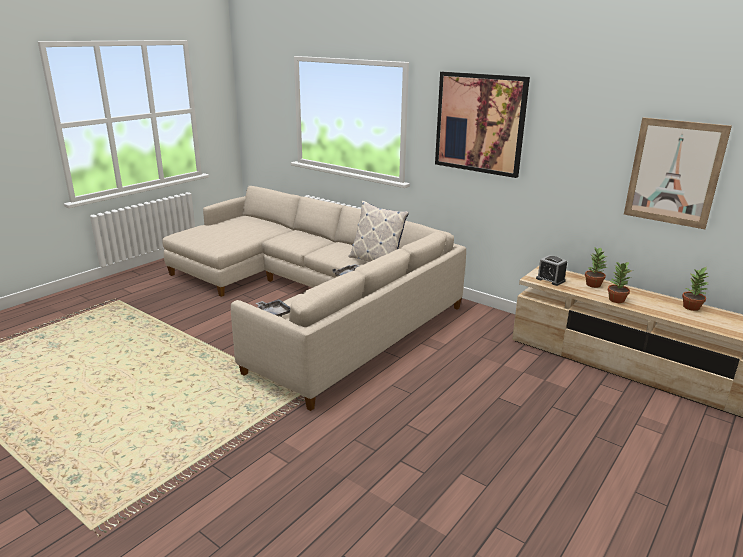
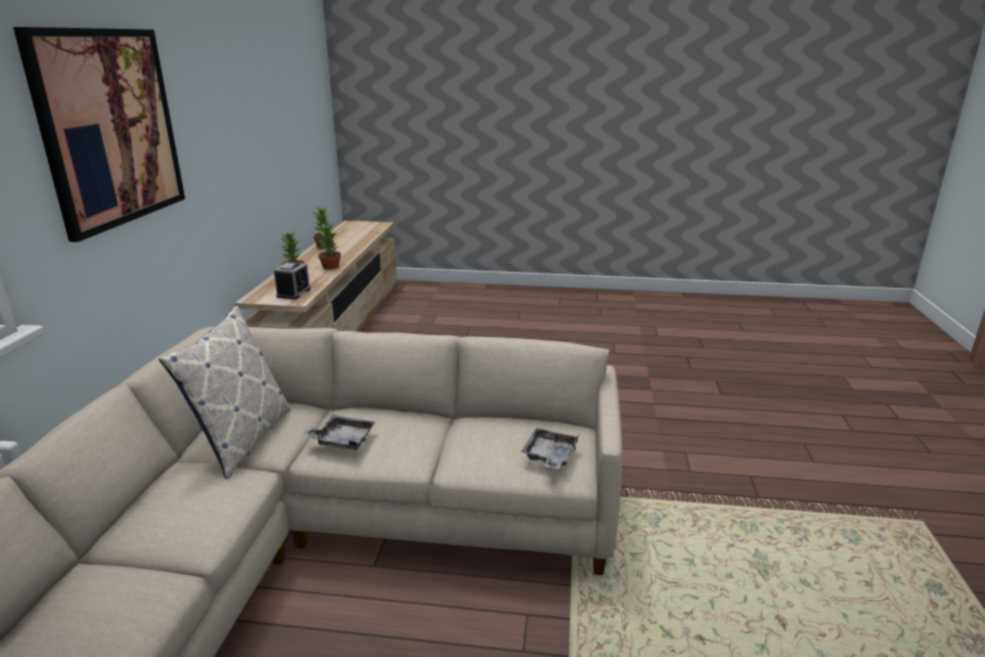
camera: 120 degrees left, 0 degrees up
picture [624,117,732,229] -> none

